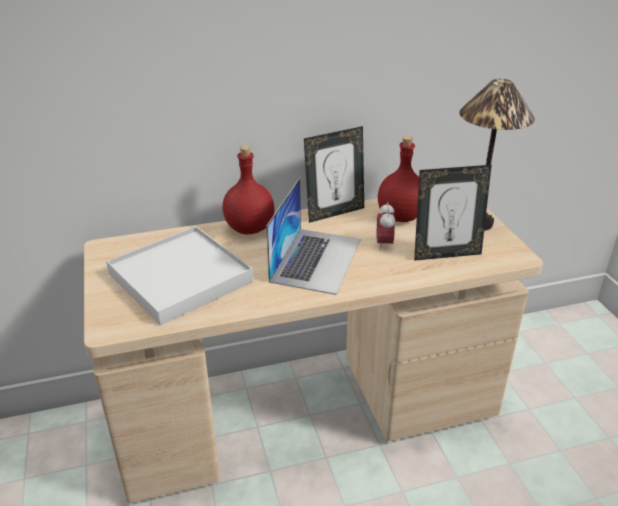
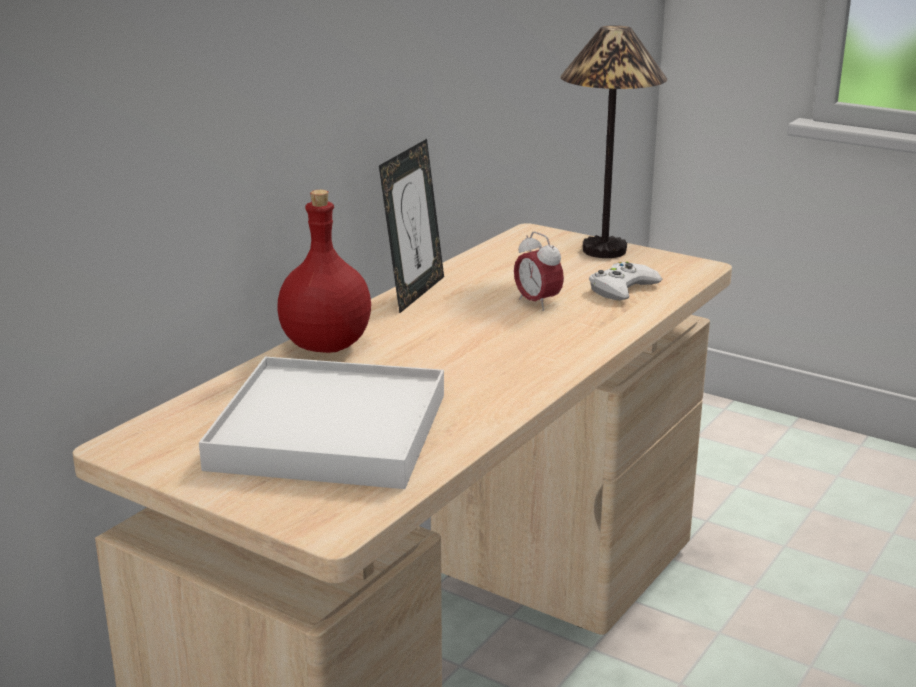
camera: 40 degrees left, 10 degrees down
laptop [266,178,361,295] -> none
red bottle [378,136,419,222] -> none
picture frame [414,165,492,261] -> white game controller [589,262,662,301]

